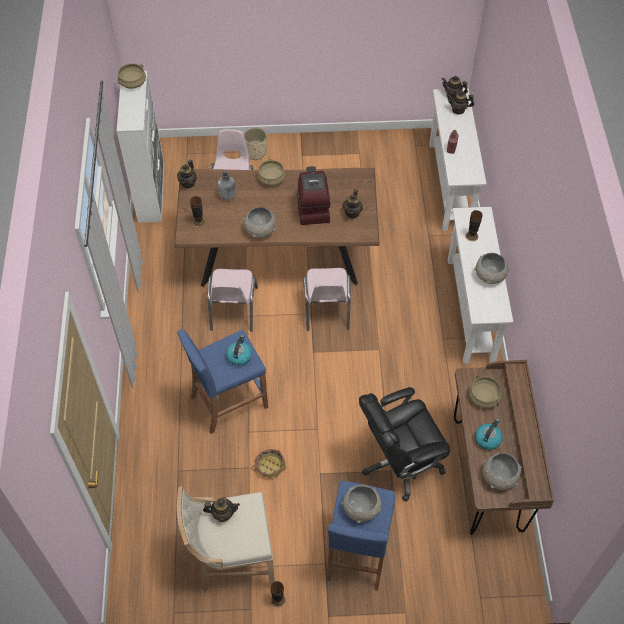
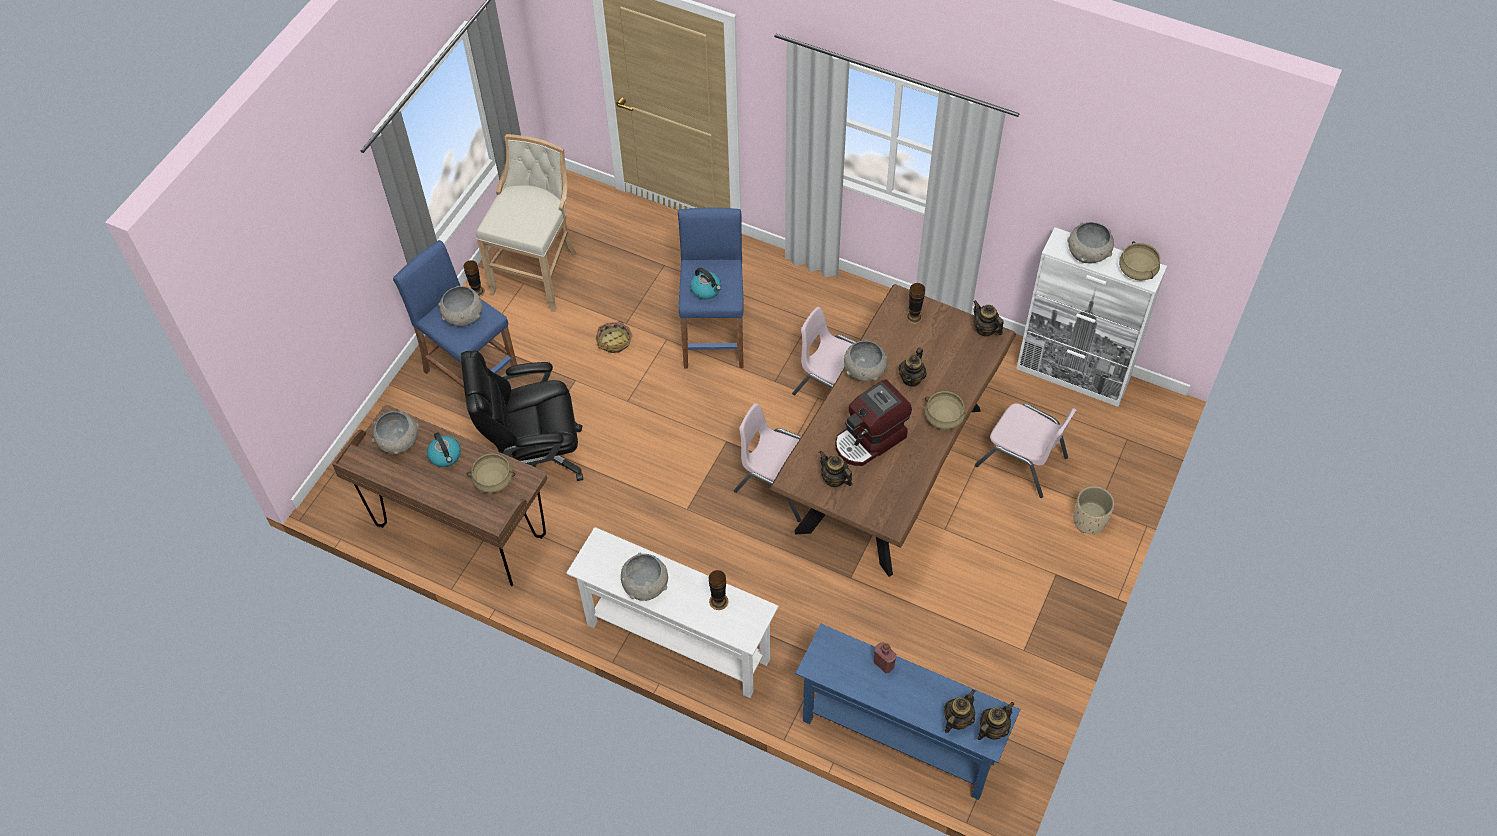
camera: 120 degrees right, 0 degrees up
teapot [203,497,240,522] -> teapot moved to [899,347,926,387]
grey bottle [218,171,236,200] -> none
coffee machine [297,166,331,225] -> coffee machine turned 120 degrees clockwise [835,379,912,466]
black office chair [359,387,450,502] -> black office chair turned 105 degrees counterclockwise [461,350,583,481]
white console table [429,88,487,231] -> blue console table [795,624,1020,800]
none -> grey bowl [1067,222,1114,263]

